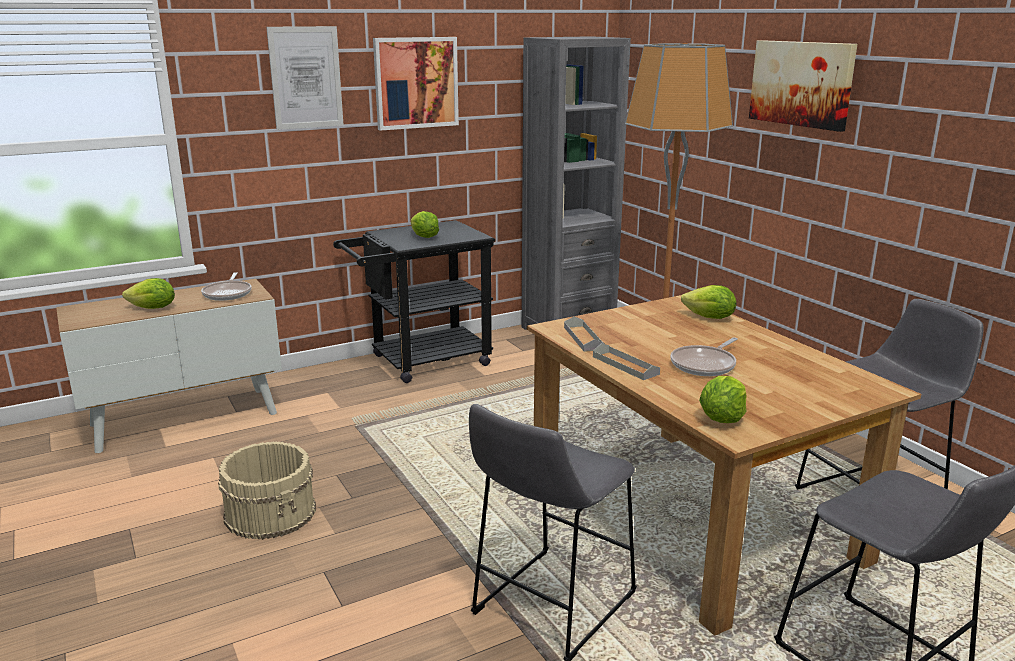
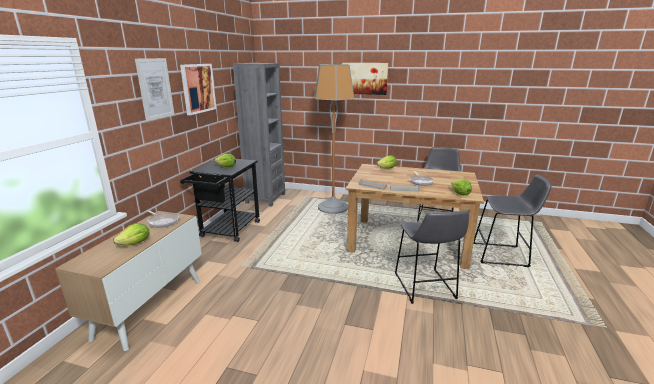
camera: 45 degrees left, 0 degrees up
beige bucket [218,441,316,540] -> none

